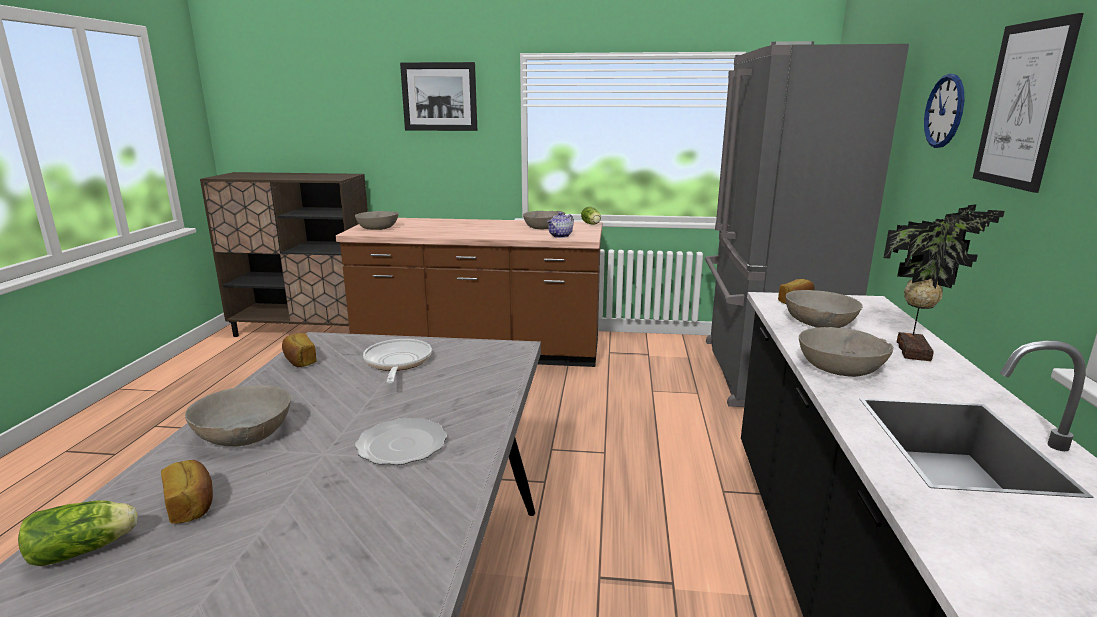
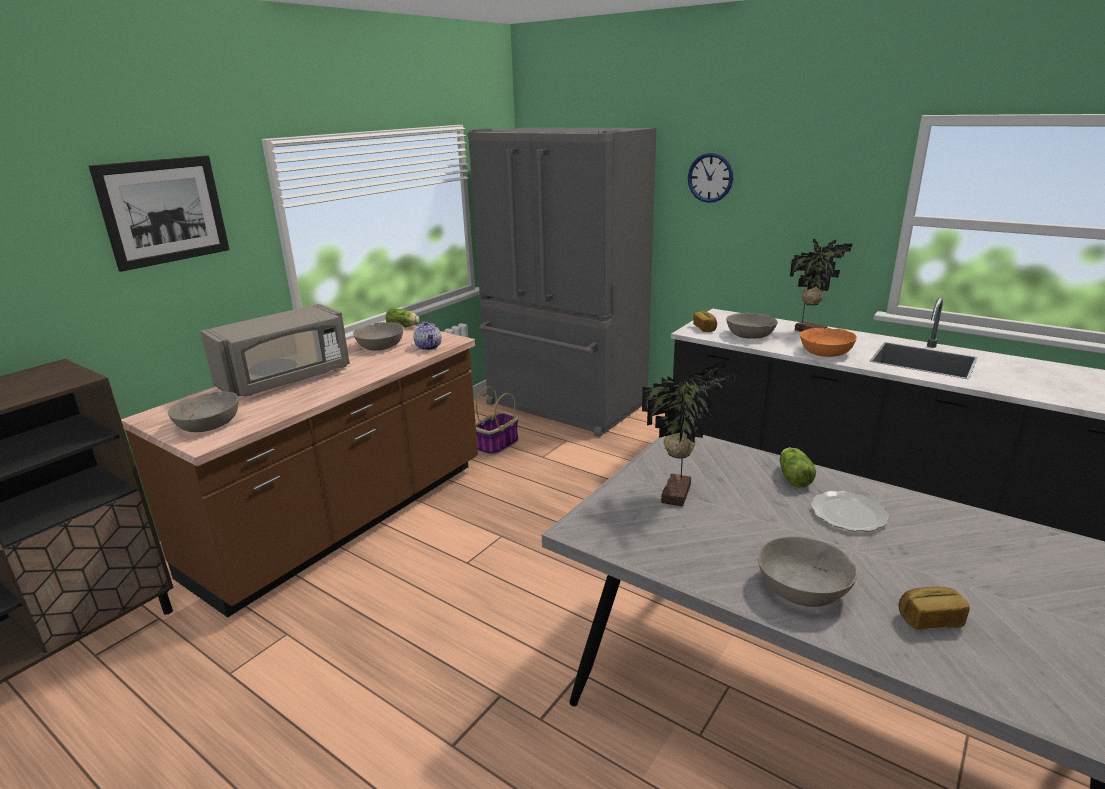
camera: 60 degrees left, 5 degrees up
lettuce [18,500,138,566] -> lettuce moved to [780,448,816,488]
bread [282,333,317,367] -> none
frying pan [363,339,432,383] -> potted plant [642,362,735,507]
grey bowl [799,327,894,377] -> orange bowl [800,328,857,357]
picture [973,13,1084,193] -> none
none -> grey microwave [200,304,350,397]
none -> basket [476,387,518,455]

